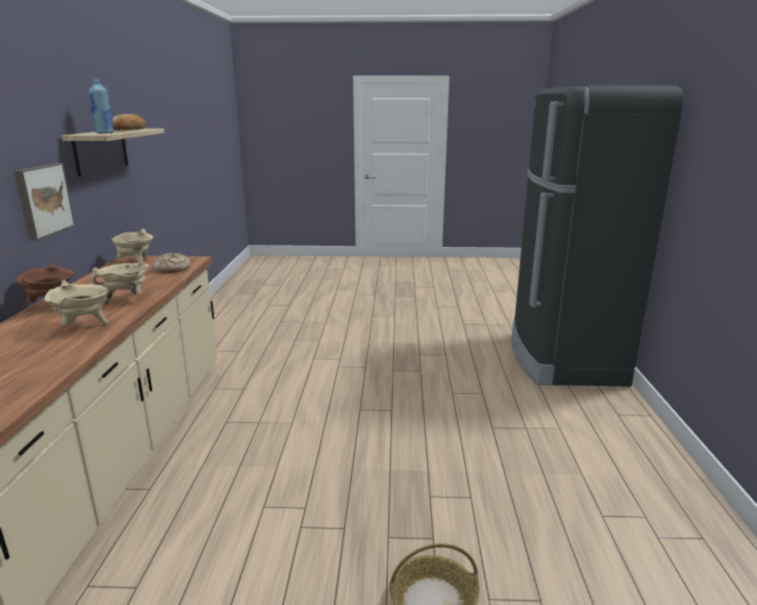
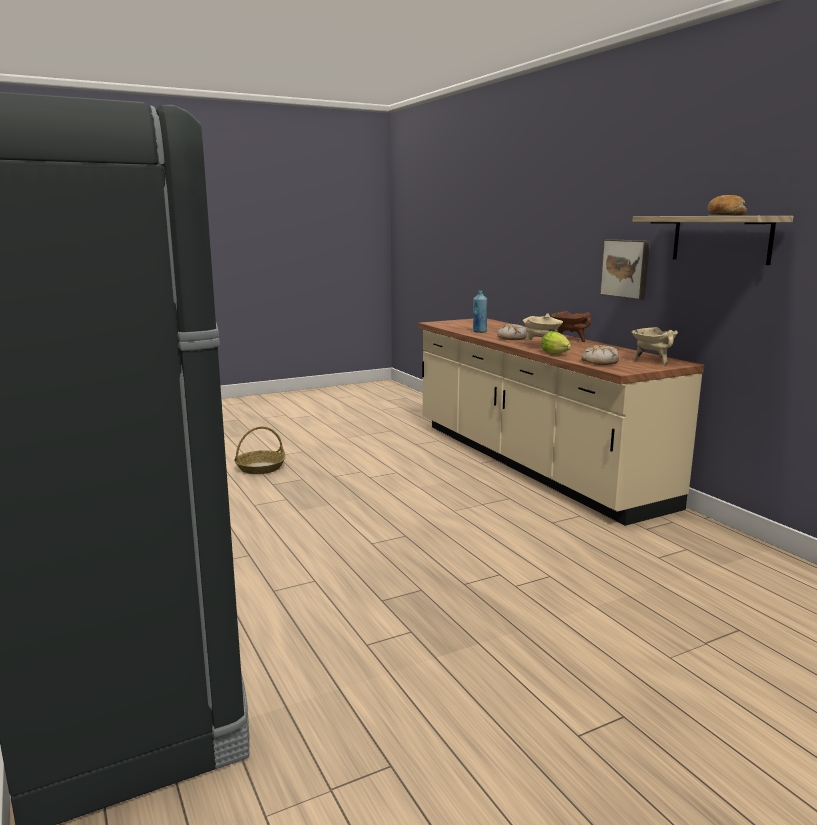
camera: 150 degrees right, 5 degrees down
beige cooking pot [44,280,108,325] -> bread [497,324,527,340]
blue bottle [88,78,114,134] -> blue bottle moved to [473,290,487,333]
none -> lettuce [541,331,572,354]

